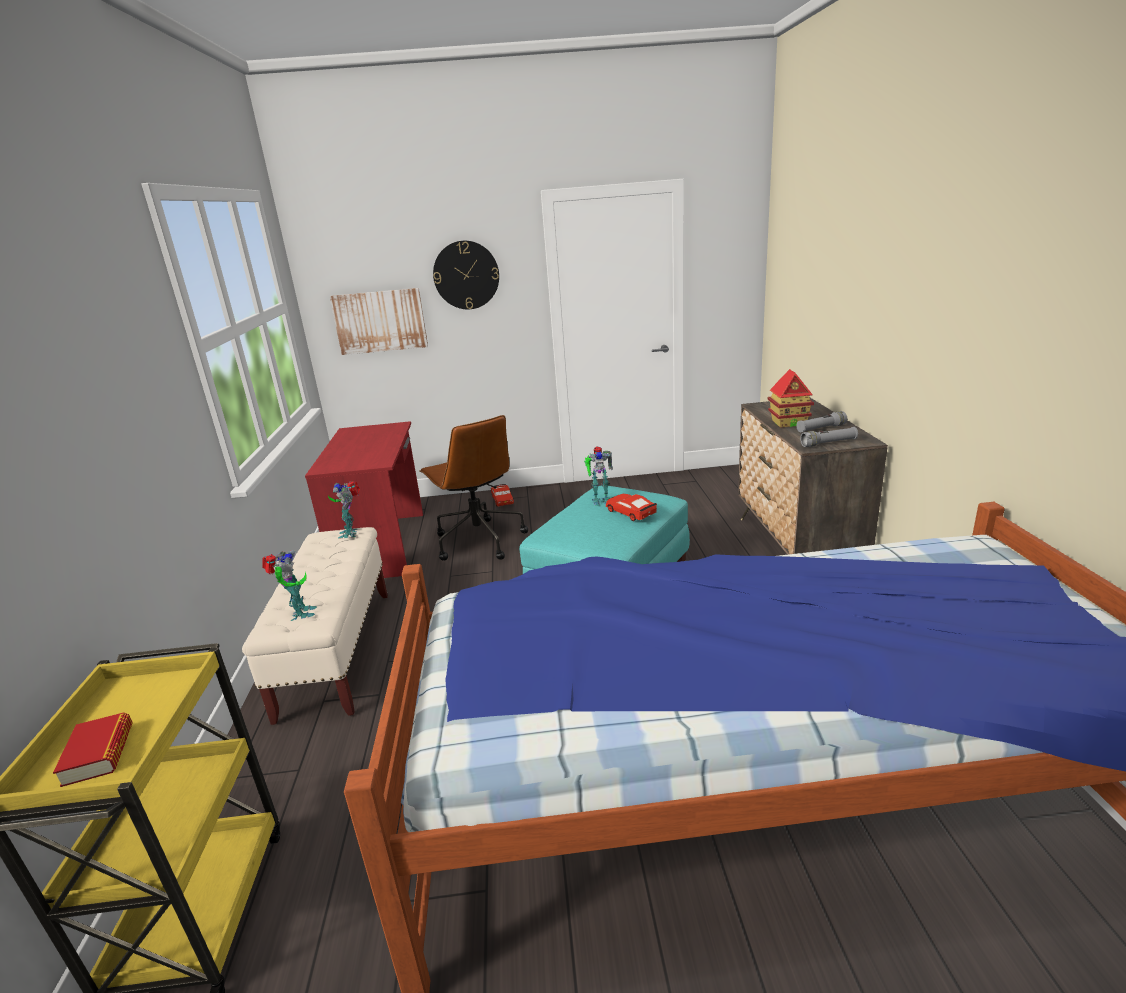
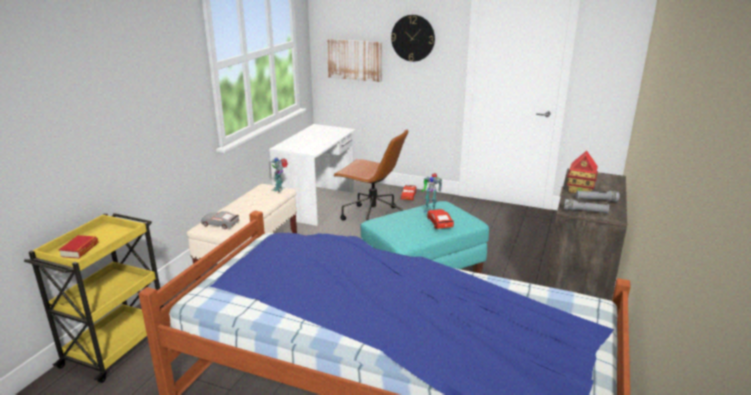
camera: 25 degrees right, 0 degrees up
toy robot [263,550,317,621] -> grey toy car [201,211,239,229]
red desk [305,421,423,578] -> white desk [269,124,356,226]
brown office chair [419,415,528,561] -> brown office chair turned 60 degrees counterclockwise [333,129,408,221]

